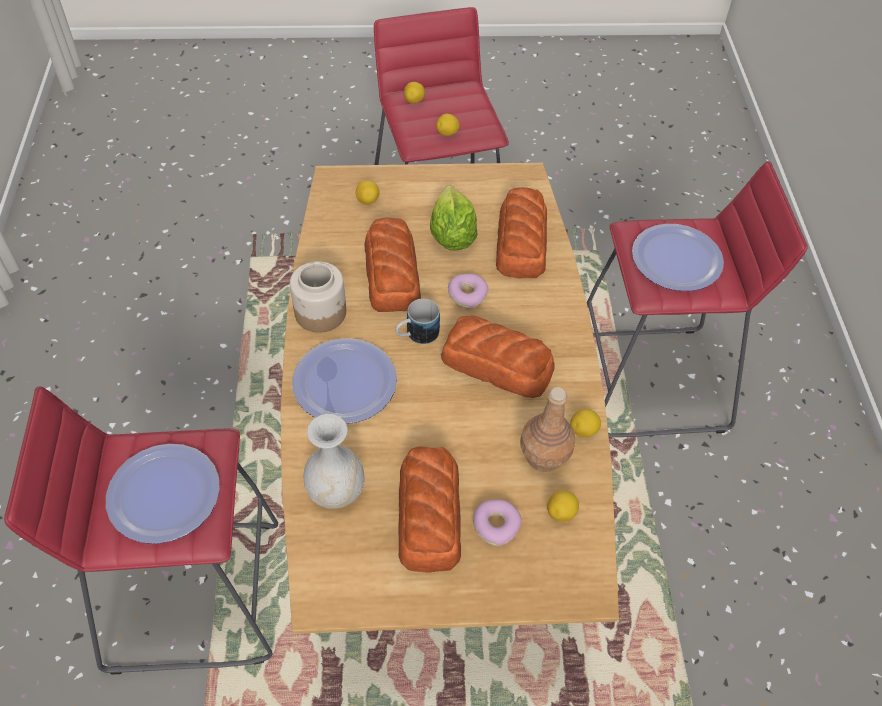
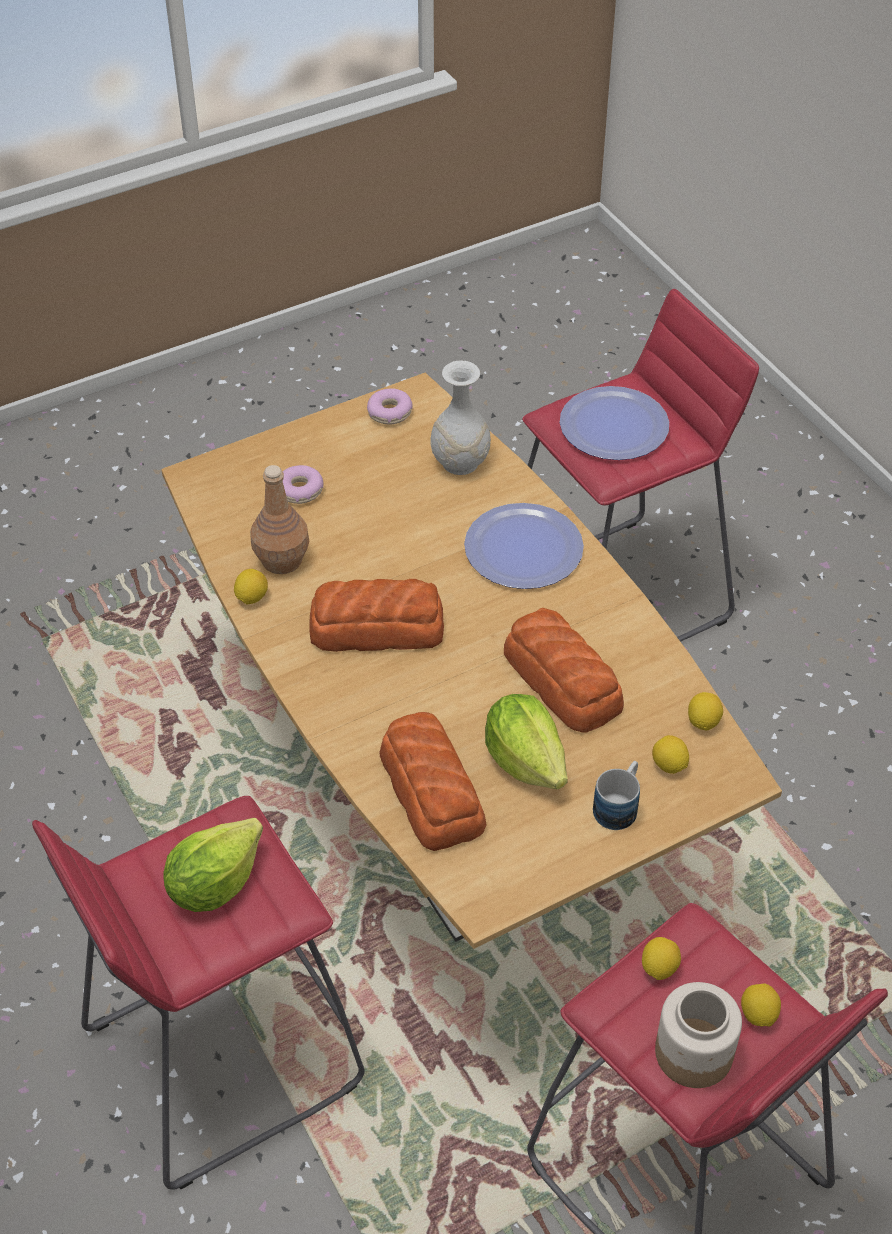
camera: 155 degrees right, 5 degrees down
jar [290,261,346,333] -> jar moved to [655,982,742,1088]
mug [395,298,440,344] -> mug moved to [593,761,640,830]
bread [398,447,461,573] -> none
donut [448,274,488,309] -> donut moved to [367,388,413,425]
lemon [547,490,579,522] -> lemon moved to [688,692,723,731]
plate [632,224,724,291] -> lettuce [163,818,263,912]

